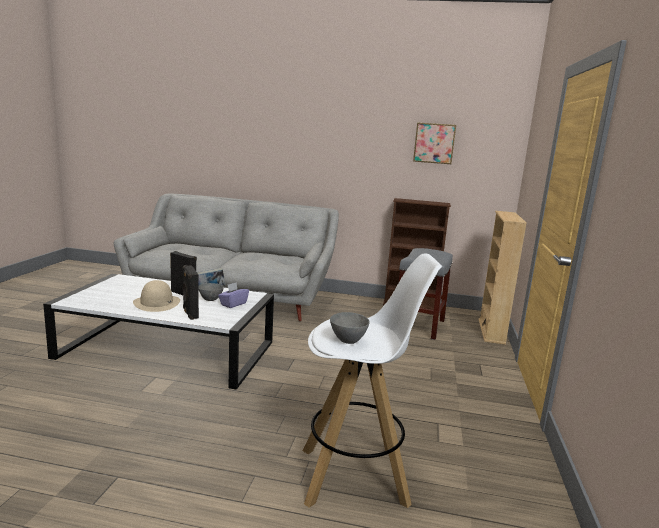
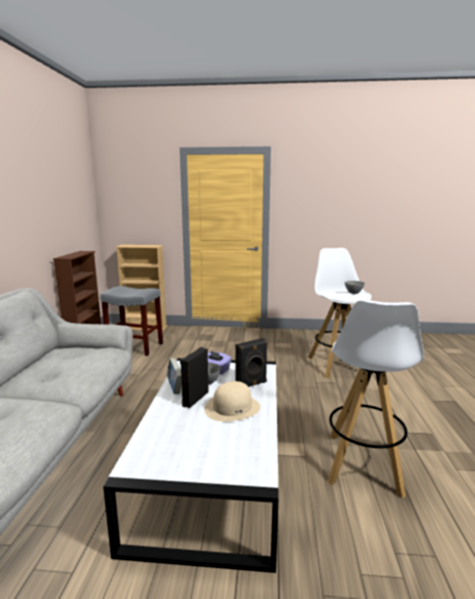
camera: 95 degrees left, 0 degrees up
picture [413,122,456,164] -> none
none -> white stool [327,300,424,498]

